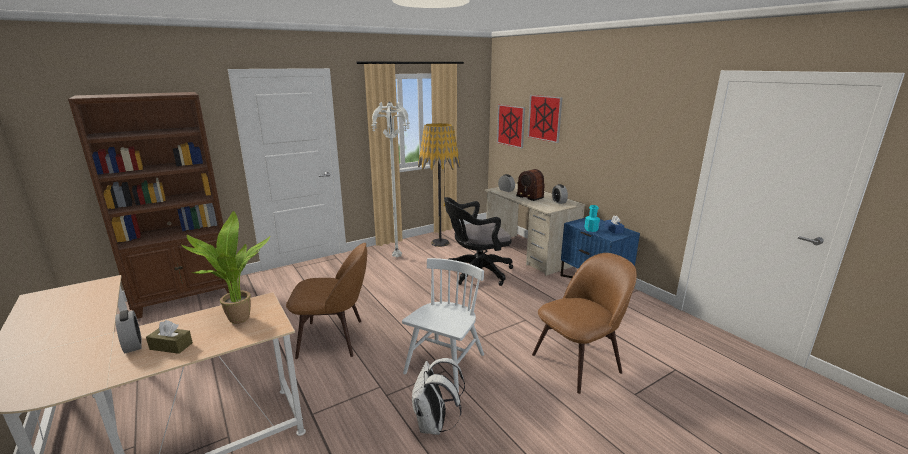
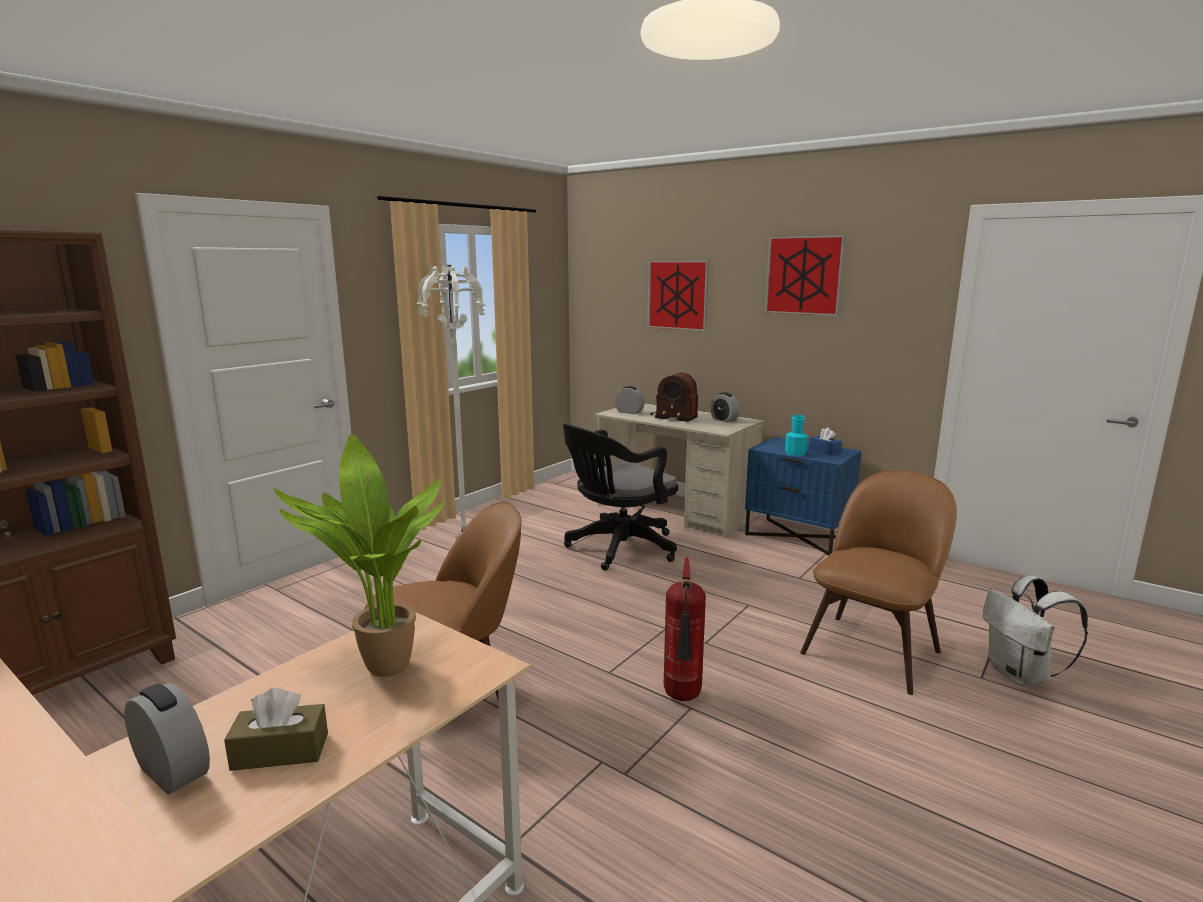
camera: 20 degrees left, 5 degrees down
white chair [402,258,484,393] -> fire extinguisher [664,558,706,701]
white backpack [412,358,465,435] -> white backpack moved to [983,576,1088,686]
floor lamp [418,123,460,247] -> none
picture [497,104,525,148] -> picture moved to [765,235,845,316]

